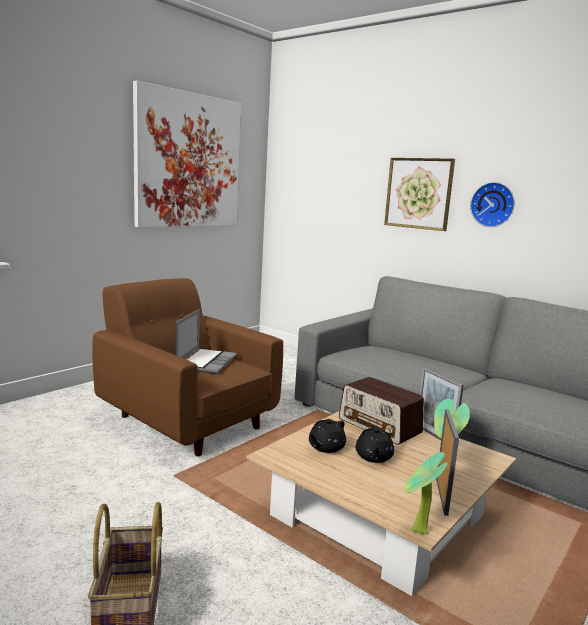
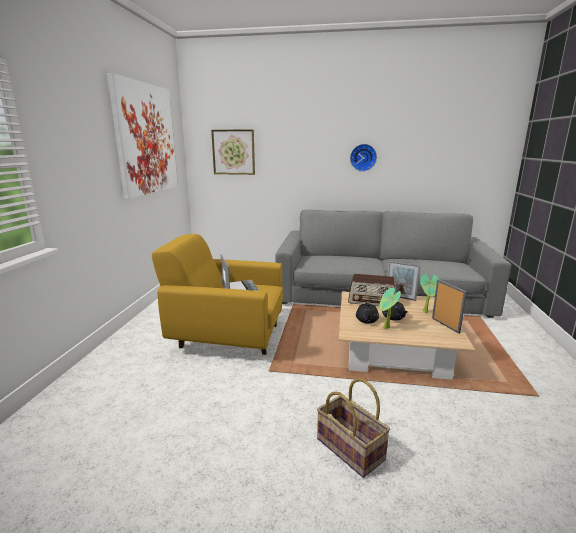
camera: 30 degrees left, 5 degrees up
brown armchair [92,278,283,457] -> yellow armchair [152,234,283,355]
picture [384,158,455,231] -> picture moved to [211,130,255,175]
potted plant [405,452,448,534] -> potted plant moved to [379,288,401,329]

